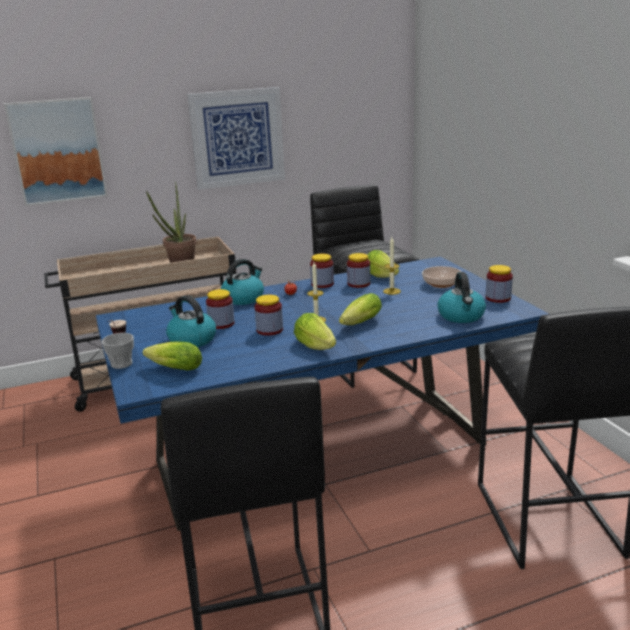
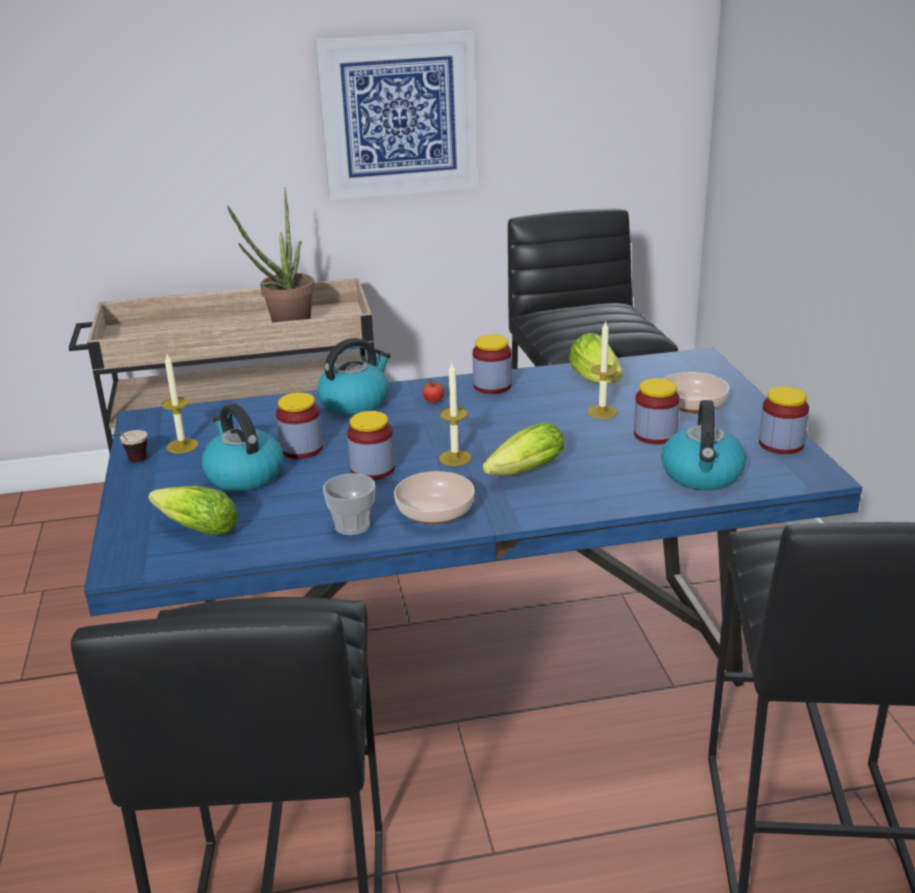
camera: 10 degrees right, 5 degrees up
picture [4,97,108,206] -> none
cup [101,333,134,369] -> cup moved to [323,473,376,535]
lettuce [294,313,336,350] -> bowl [394,471,475,525]
jar [347,253,370,288] -> jar moved to [634,378,680,444]
none -> candle [162,354,198,453]

